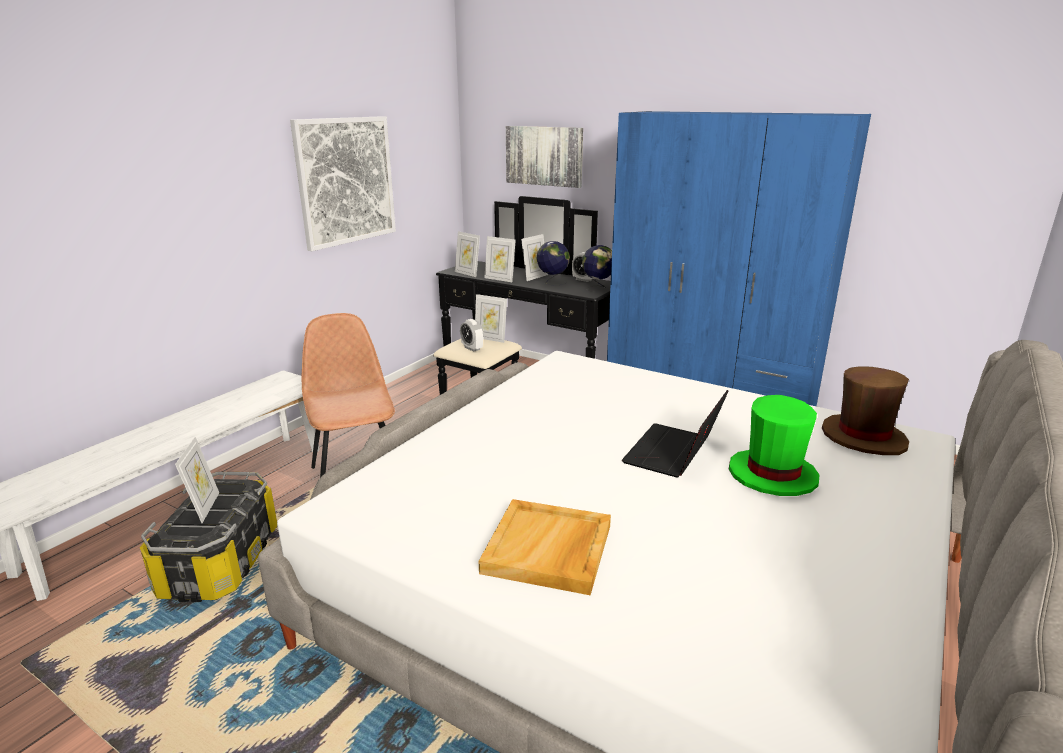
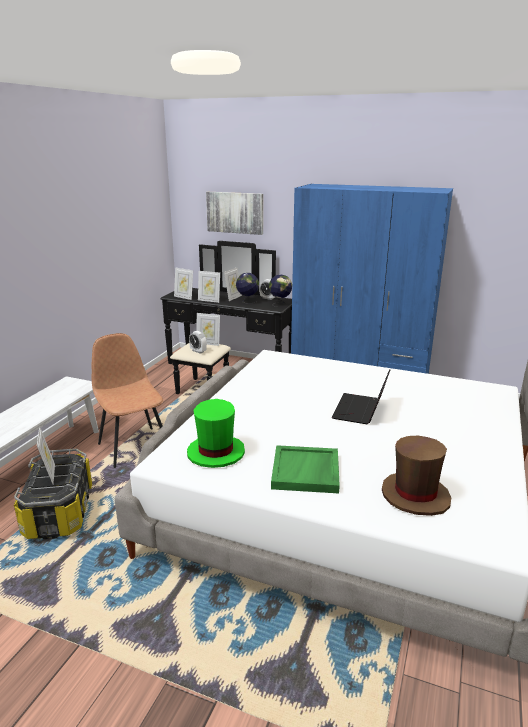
camera: 10 degrees left, 0 degrees up
picture [290,116,396,251] -> none
beige tray [479,499,611,596] -> green tray [271,445,340,493]
green hat [729,395,819,496] -> green hat moved to [187,399,245,468]
brown hat [822,366,909,455] -> brown hat moved to [382,436,451,516]

